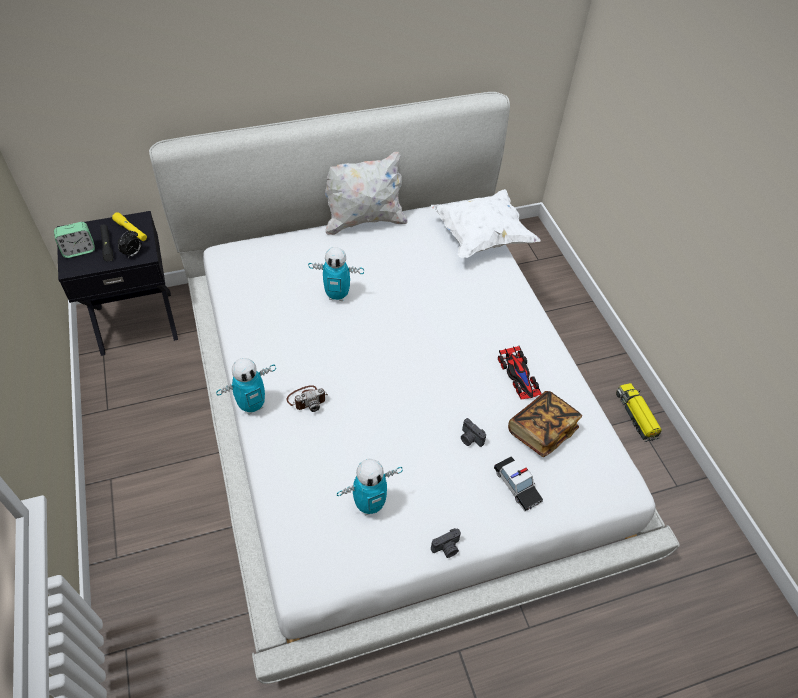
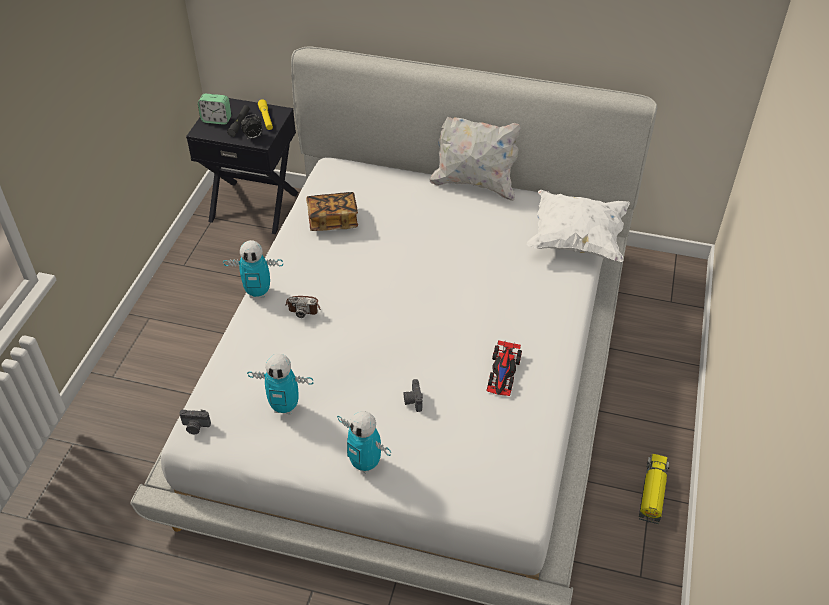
camera: 35 degrees right, 5 degrees down
toy robot [308,247,364,301] -> toy robot moved to [337,411,391,474]
camera [431,528,461,558] -> camera moved to [179,410,211,434]
toy car [494,456,543,511] -> none
book [508,391,582,457] -> book moved to [306,192,358,231]

